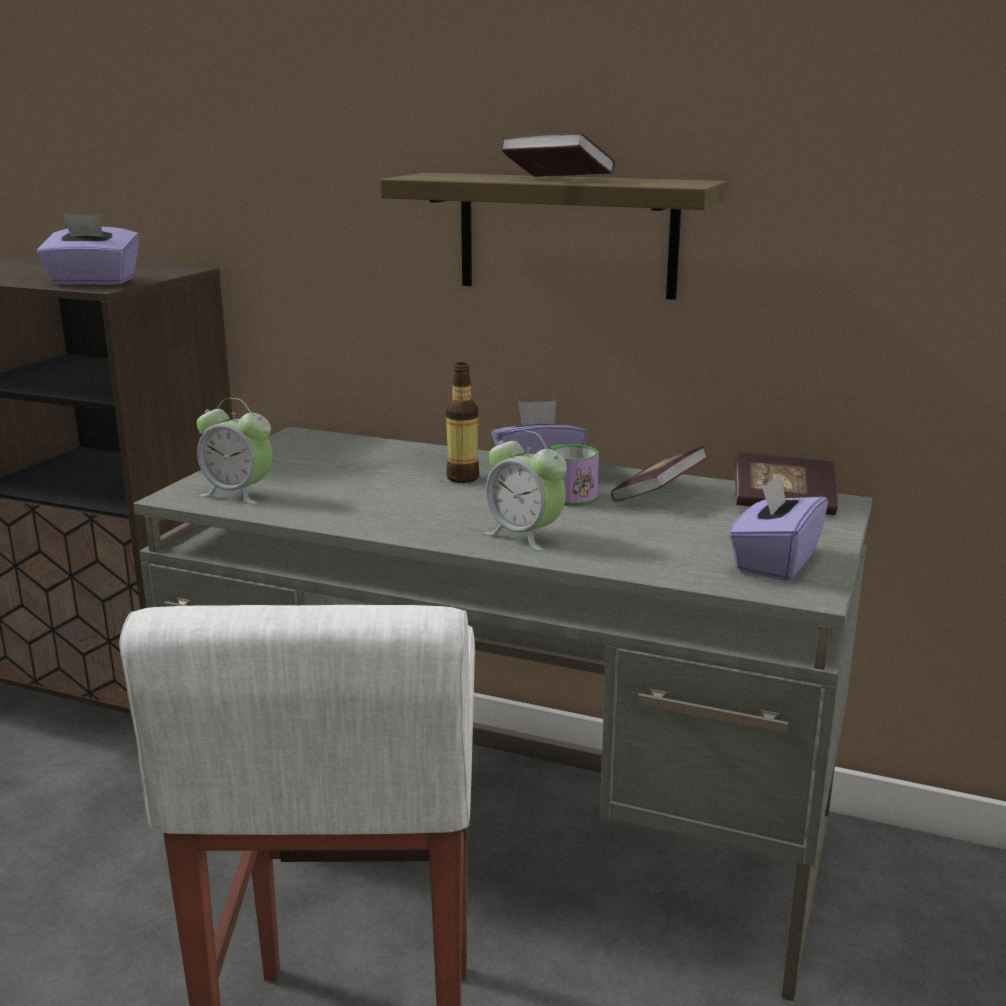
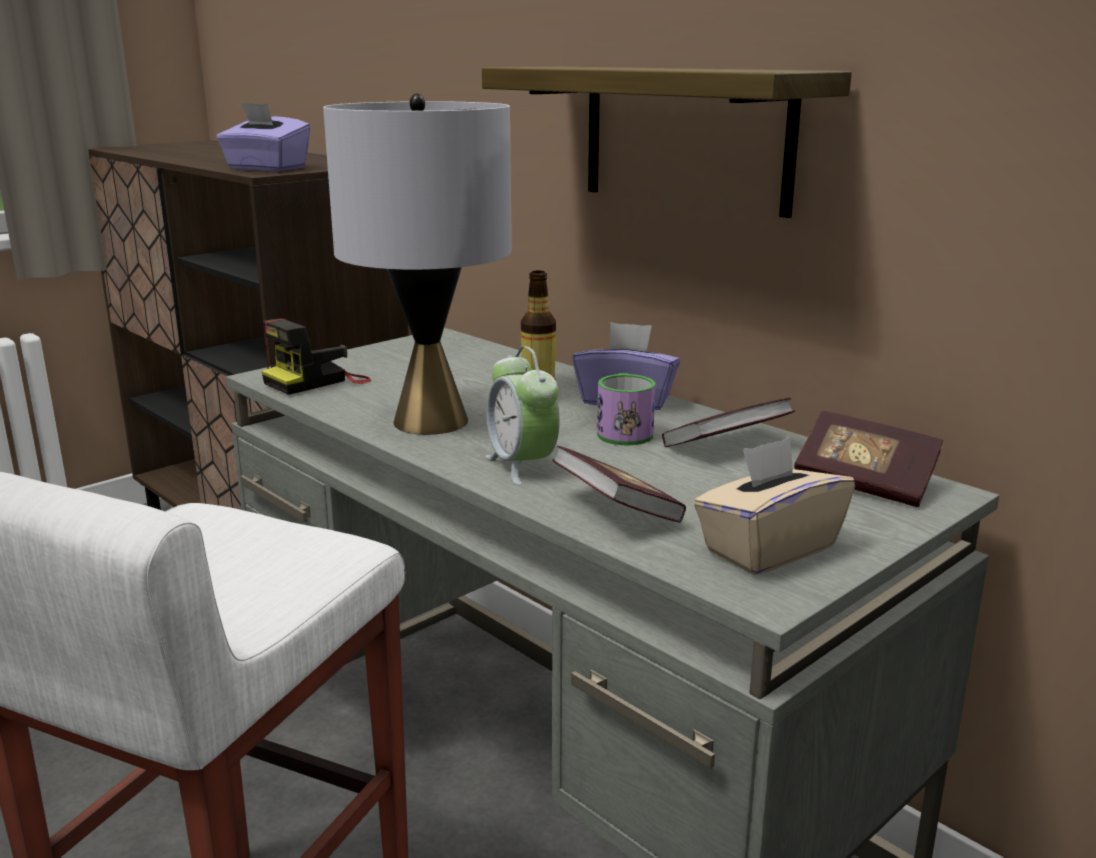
camera: 25 degrees right, 0 degrees up
alarm clock [197,398,272,504] -> camera [262,319,371,395]
book [501,133,615,177] -> book moved to [552,446,686,523]
purple tissue box [729,474,828,581] -> beige tissue box [693,437,855,575]
none -> grey table lamp [323,93,512,435]

